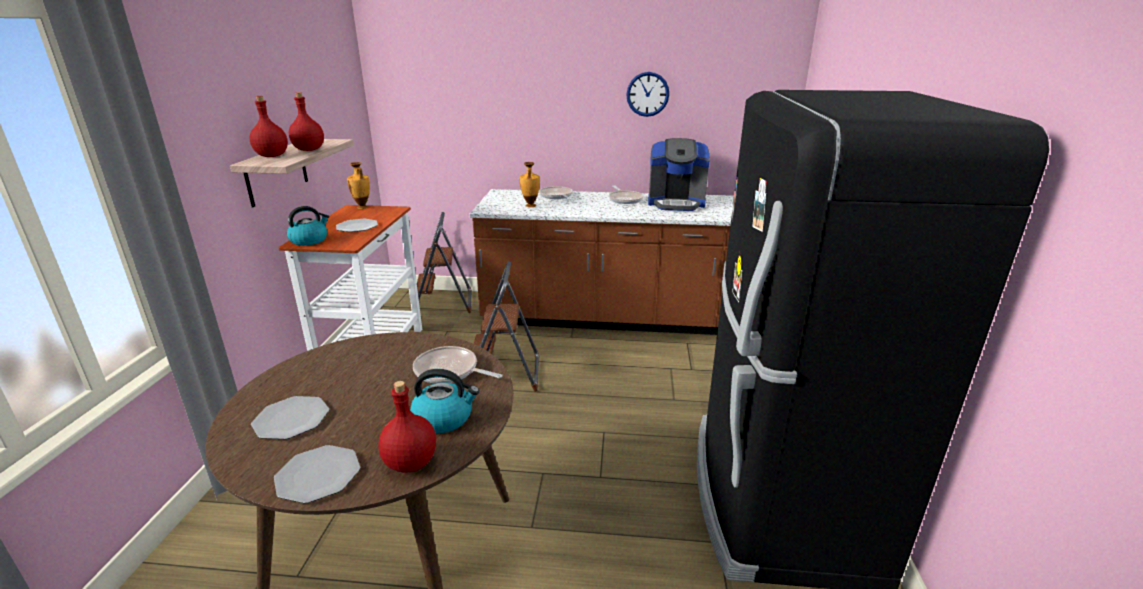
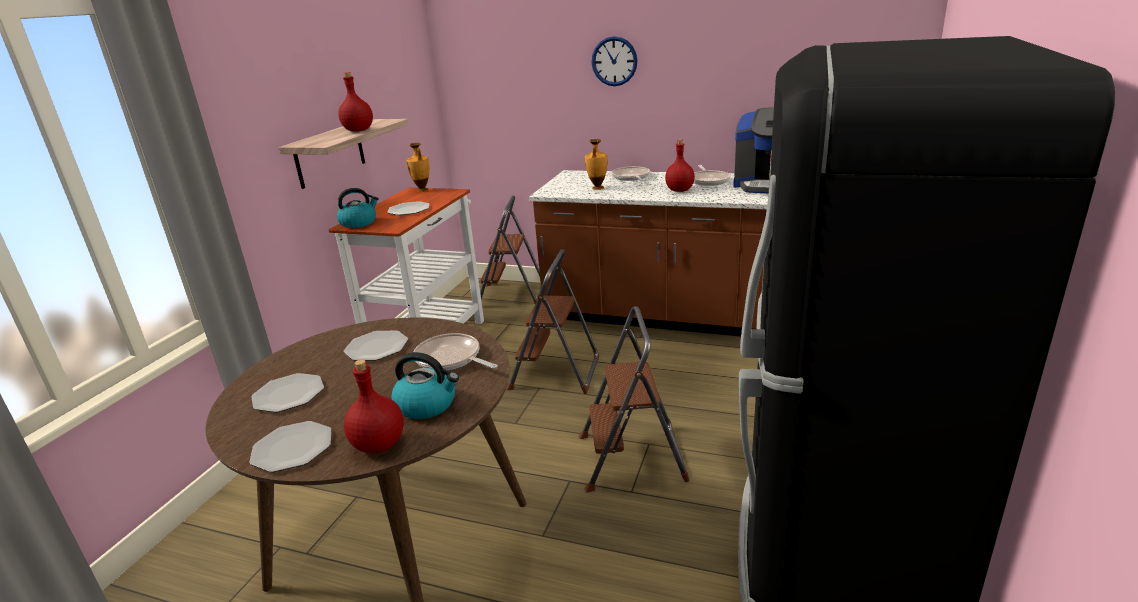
camera: 15 degrees right, 0 degrees up
red bottle [250,96,288,157] -> red bottle moved to [665,139,695,192]
wall clock [626,72,669,117] -> wall clock moved to [592,36,637,86]
none -> plate [344,331,408,361]
none -> brown step ladder [579,306,689,493]

